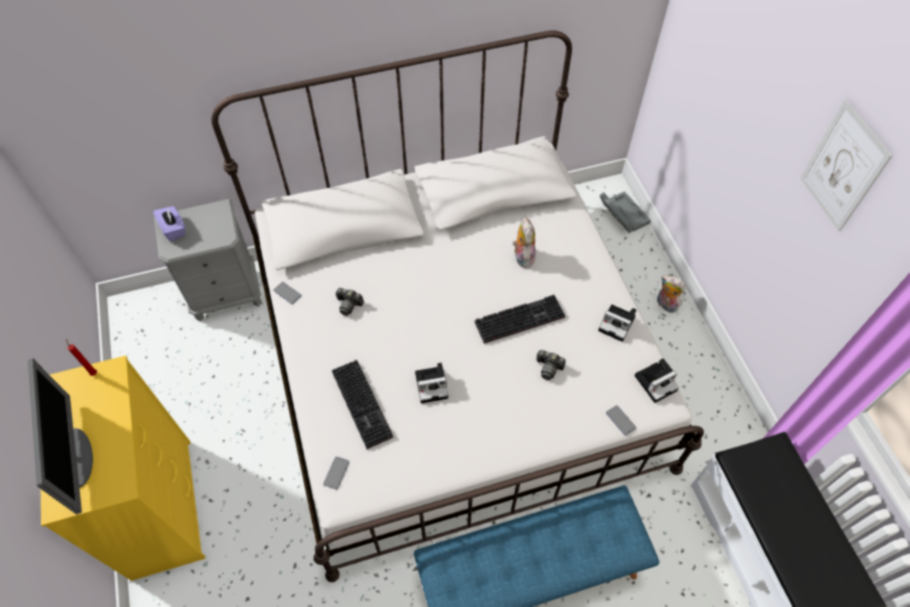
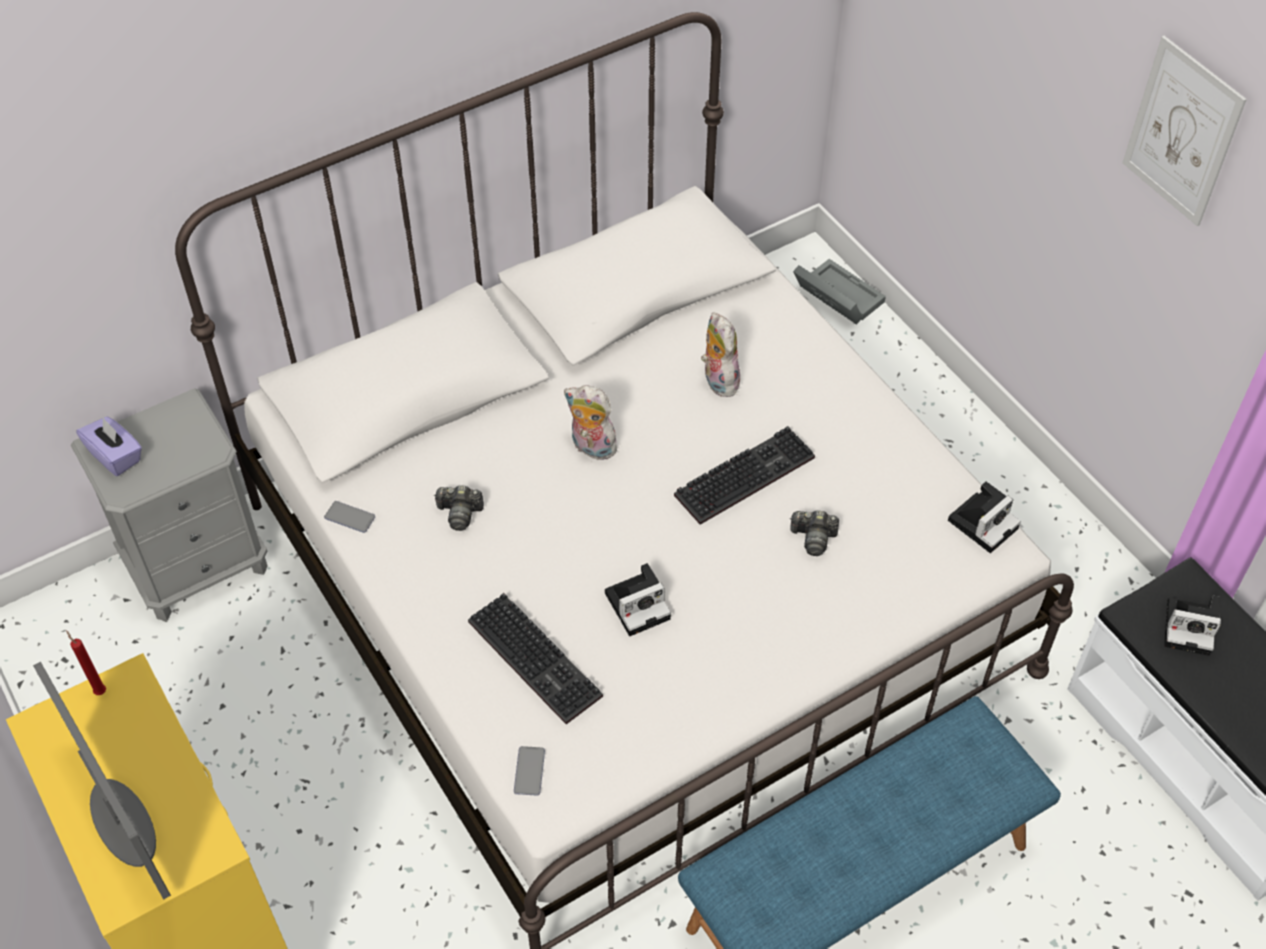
camera: 15 degrees left, 5 degrees down
camera [598,305,637,342] -> camera moved to [1164,596,1221,656]
phone [606,405,636,435] -> none
plush toy [657,275,685,313] -> plush toy moved to [564,385,619,460]

